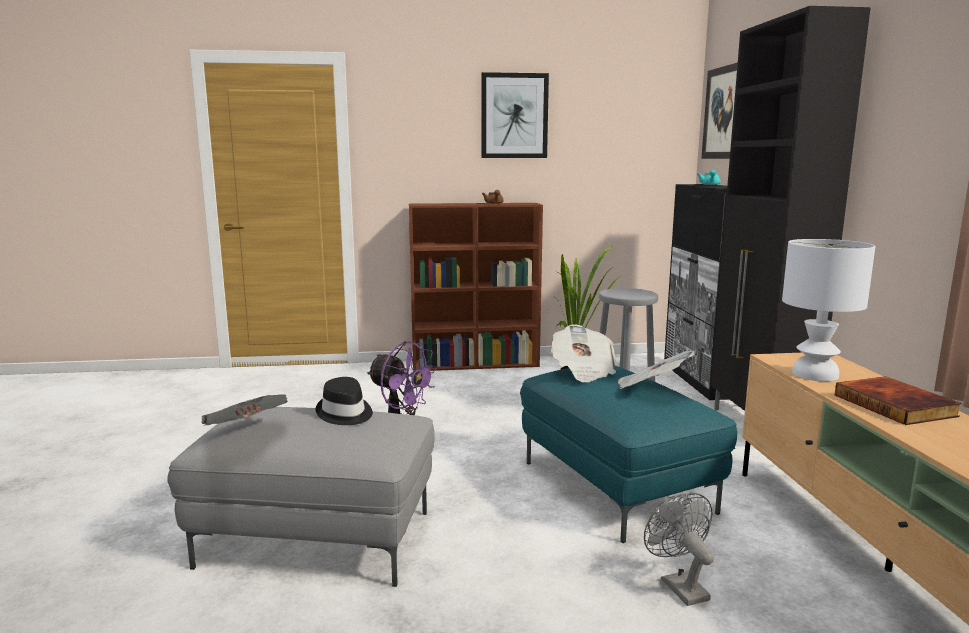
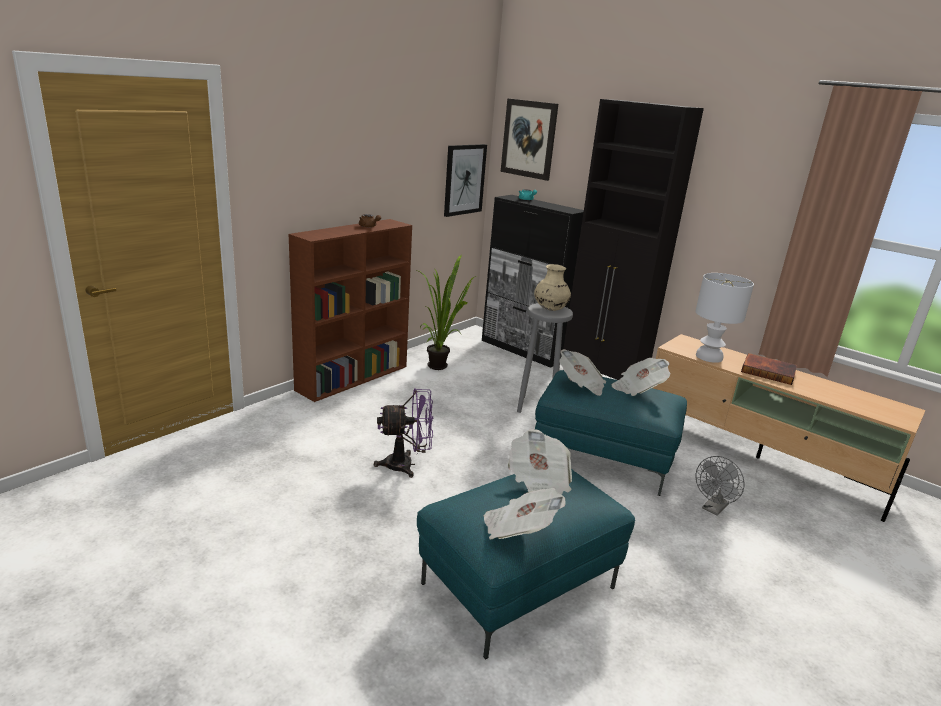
camera: 45 degrees left, 10 degrees up
grey ottoman [167,407,435,587] -> turquoise ottoman [417,469,635,659]
black hat [316,377,373,425] -> newspaper [508,429,572,495]
picture [481,72,549,158] -> picture moved to [444,144,487,217]
grey fan [644,493,714,606] -> grey fan turned 75 degrees counterclockwise [696,456,745,516]
none -> beige vase [534,264,571,311]

